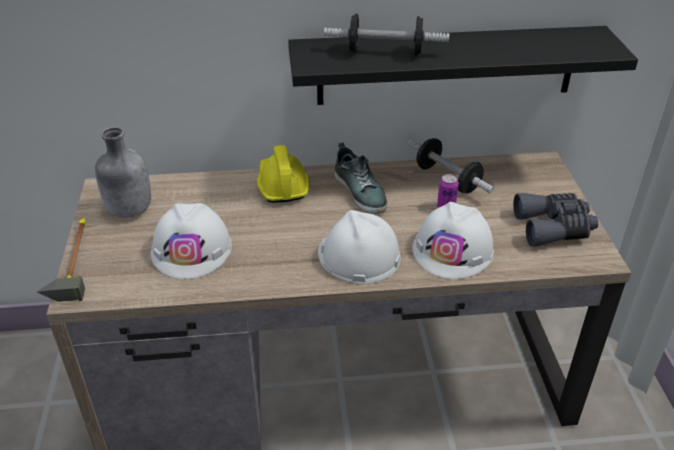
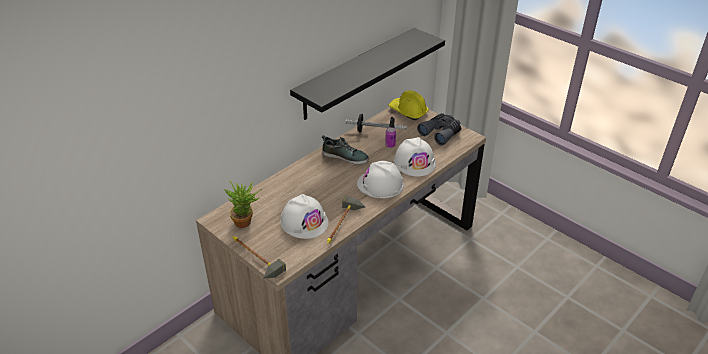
camera: 40 degrees left, 0 degrees up
grey bottle [95,127,151,218] -> potted plant [224,180,262,228]
yellow hard hat [257,145,309,203] -> yellow hard hat moved to [389,90,429,120]
dumbbell [324,14,449,56] -> none
none -> hammer [327,195,365,244]

